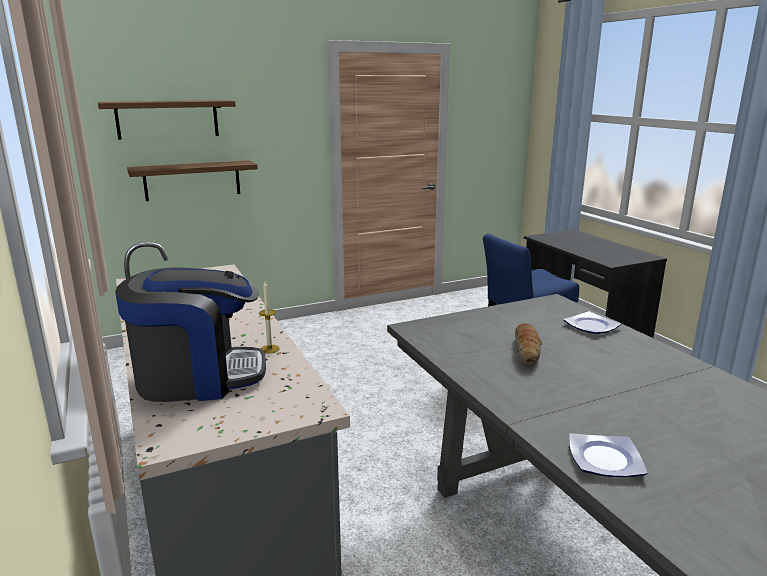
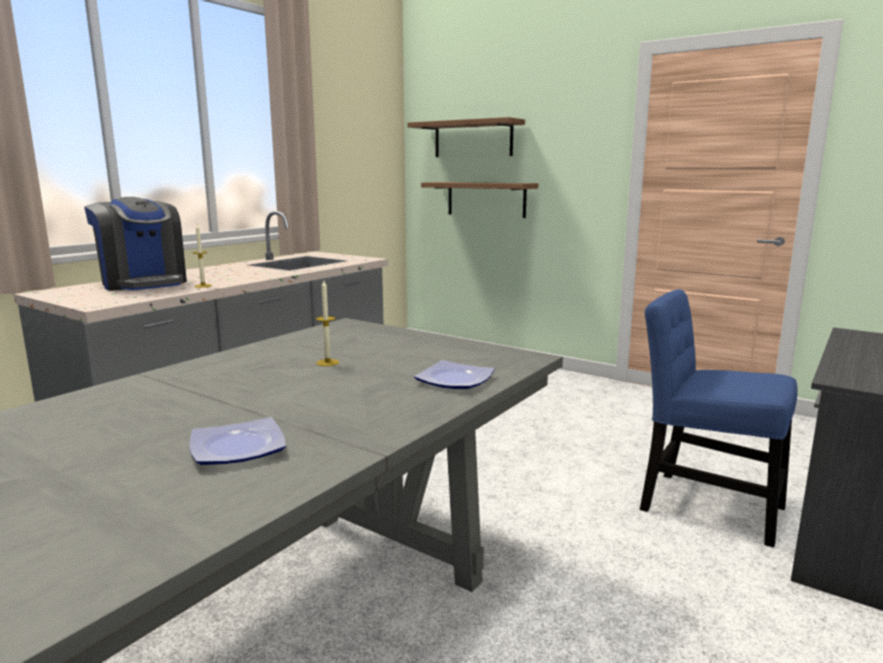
camera: 60 degrees right, 5 degrees down
bread [515,323,542,365] -> candle [316,281,339,366]
plate [569,433,647,477] -> plate moved to [190,417,286,465]

